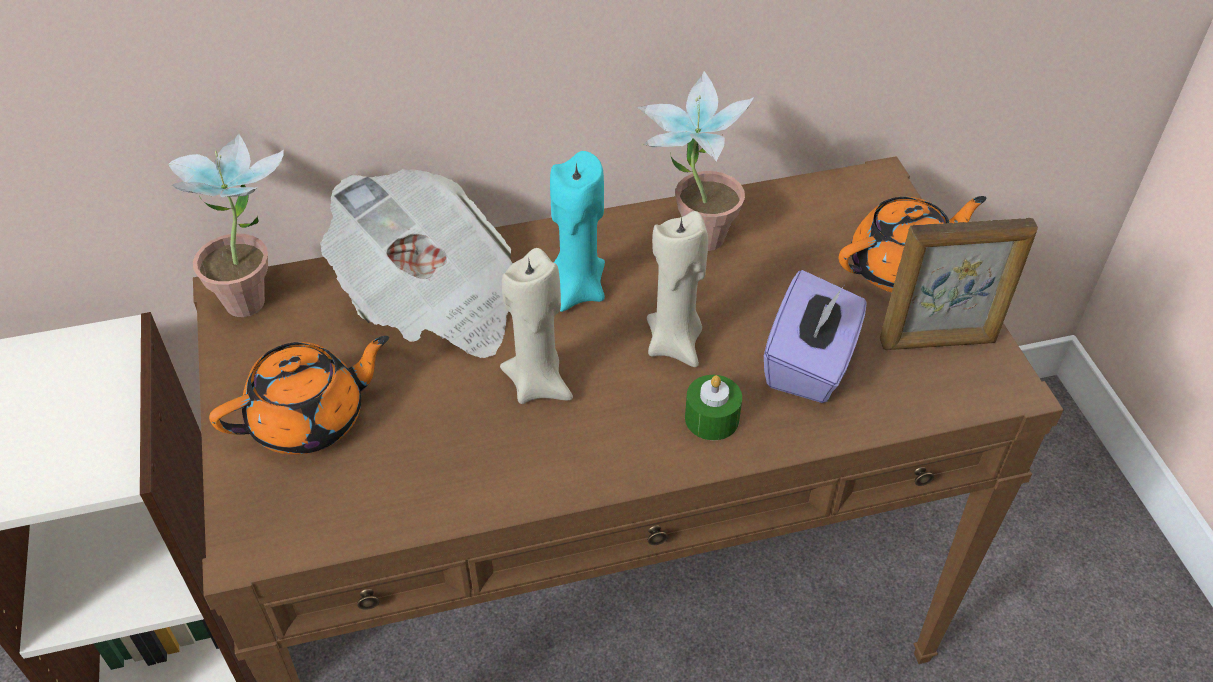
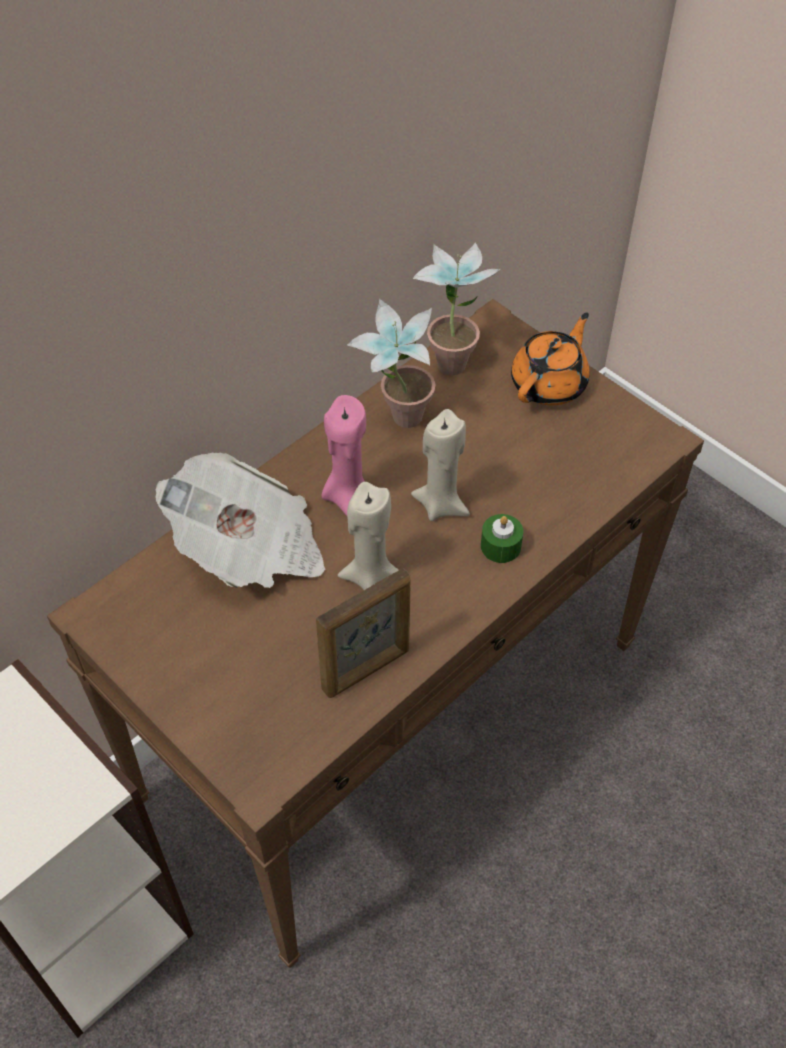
camera: 30 degrees left, 5 degrees up
potted plant [168,134,284,317] -> potted plant moved to [413,243,500,375]
orange teapot [209,336,389,455] -> none
turquoise candle [550,151,605,312] -> pink candle [322,395,366,516]
purple tissue box [764,270,867,403] -> none
picture frame [880,218,1038,350] -> picture frame moved to [316,568,411,698]

